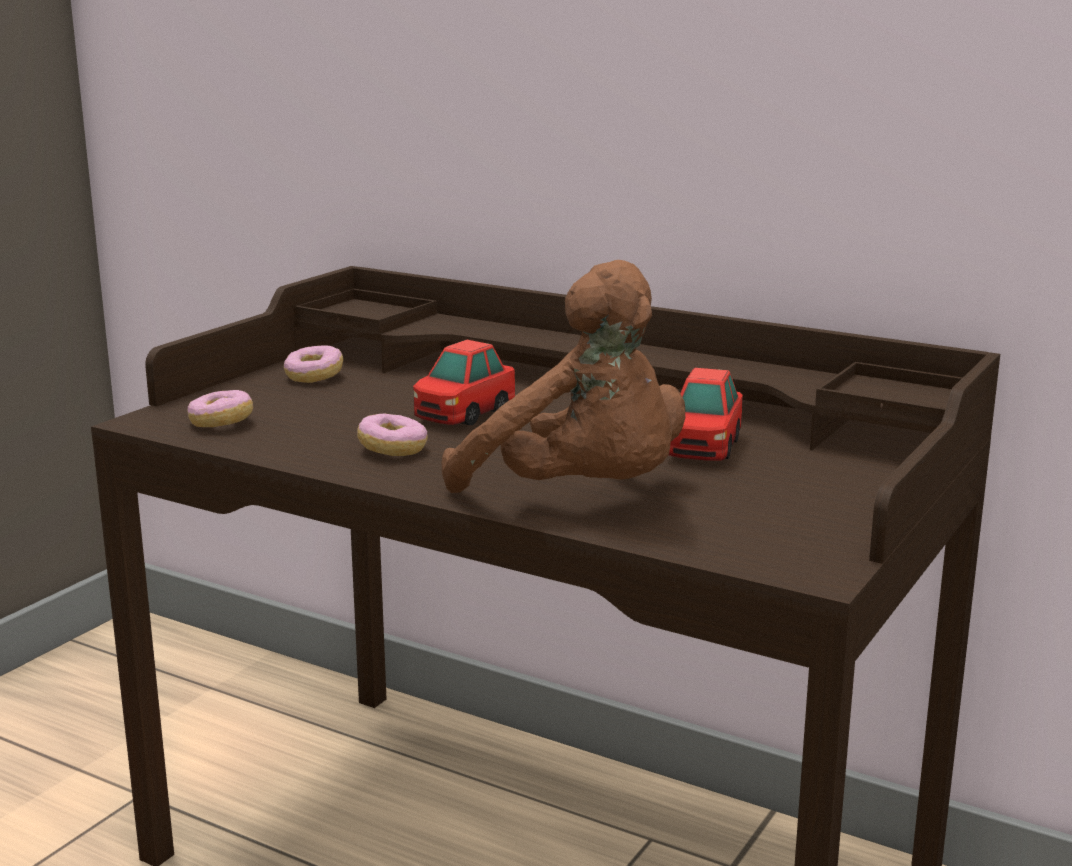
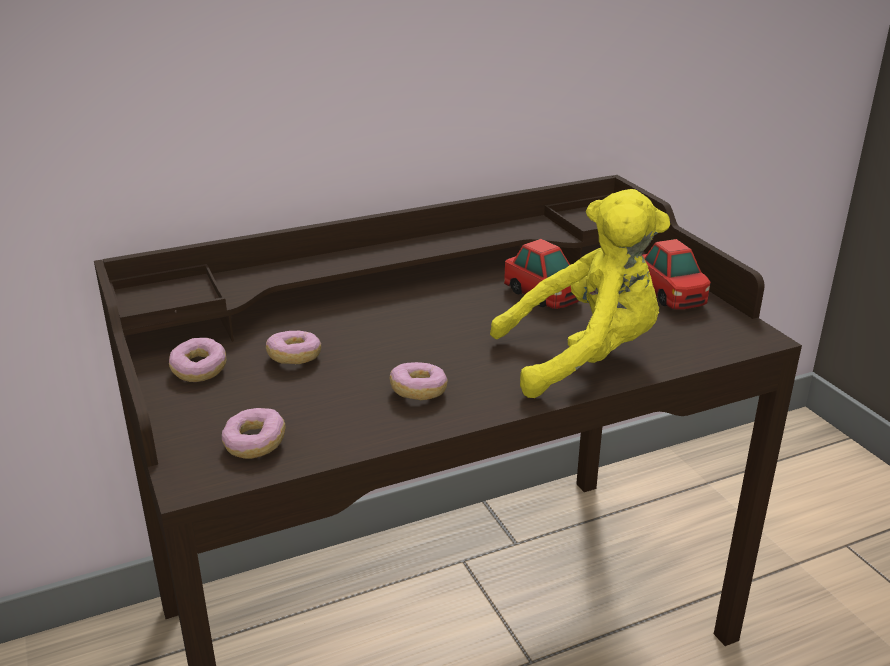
camera: 55 degrees left, 10 degrees up
toy car [413,340,515,425] -> toy car moved to [642,239,711,309]
brown plush toy [441,260,685,493] -> yellow plush toy [490,189,670,398]
none -> donut [266,331,321,364]

